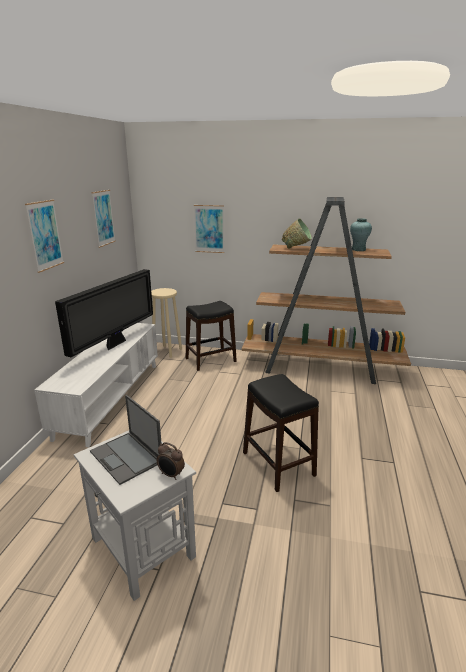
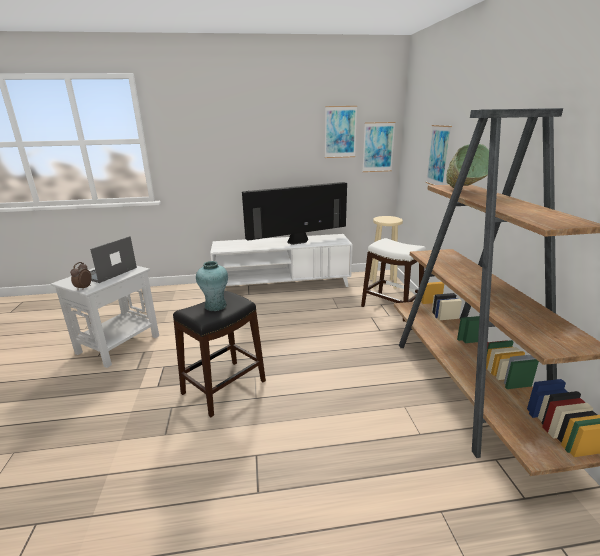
camera: 70 degrees right, 0 degrees up
picture [25,199,64,273] -> picture moved to [362,122,395,172]
television [55,269,153,357] -> television turned 150 degrees clockwise [242,182,347,245]
black stool [186,301,237,371] -> white stool [361,238,426,322]
turquoise vase [350,218,372,251] -> turquoise vase moved to [196,261,228,311]

